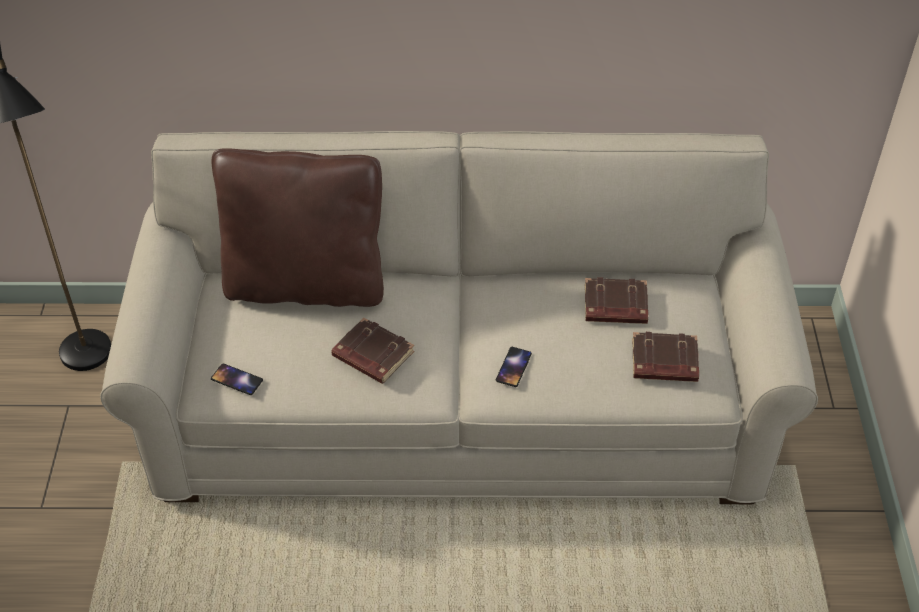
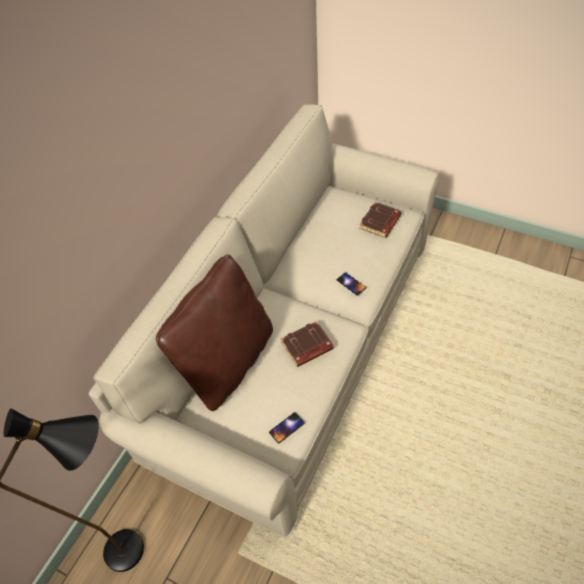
camera: 60 degrees left, 5 degrees up
brown book [585,277,648,324] -> none

